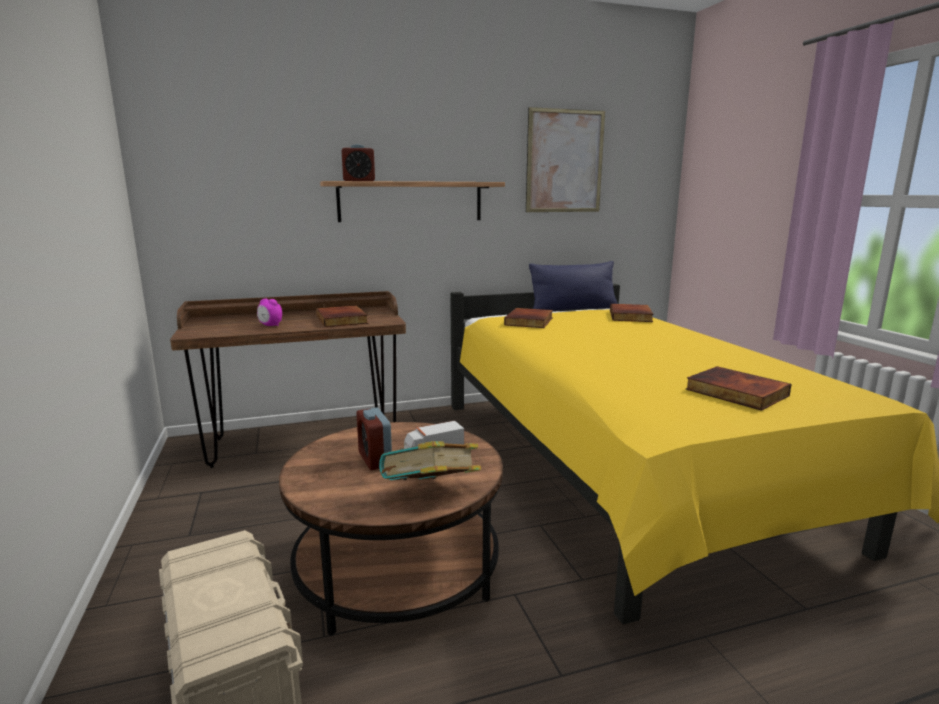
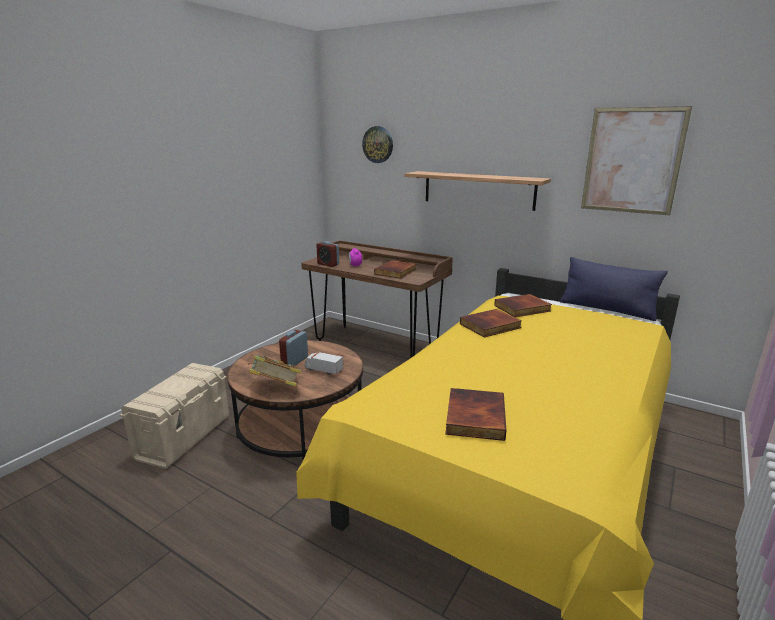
camera: 50 degrees right, 5 degrees up
alarm clock [341,144,375,181] -> alarm clock moved to [316,241,339,267]
book [610,304,654,322] -> book moved to [460,309,522,337]
none -> wall clock [362,126,393,163]

